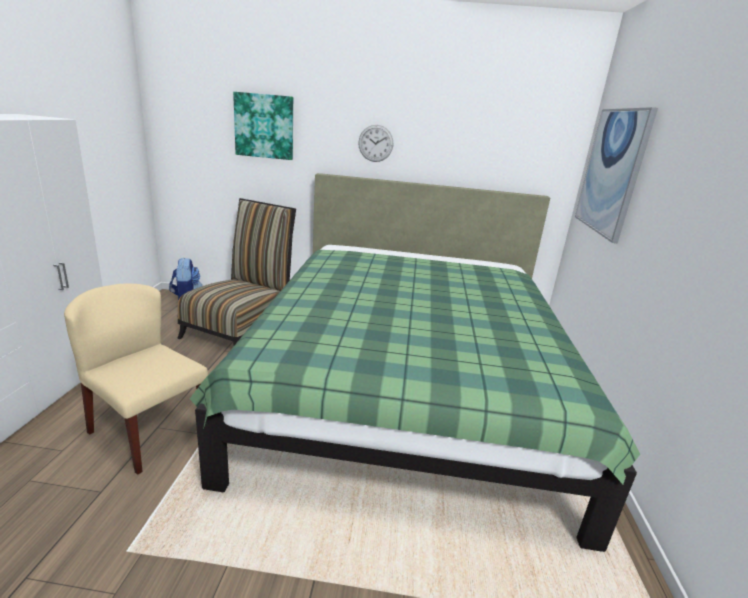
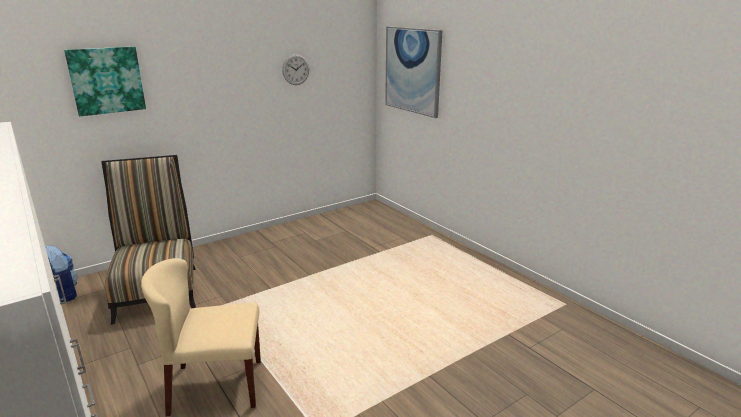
camera: 40 degrees left, 0 degrees up
green bed [190,173,640,552] -> none
wall clock [358,125,393,162] -> wall clock moved to [282,54,309,85]

